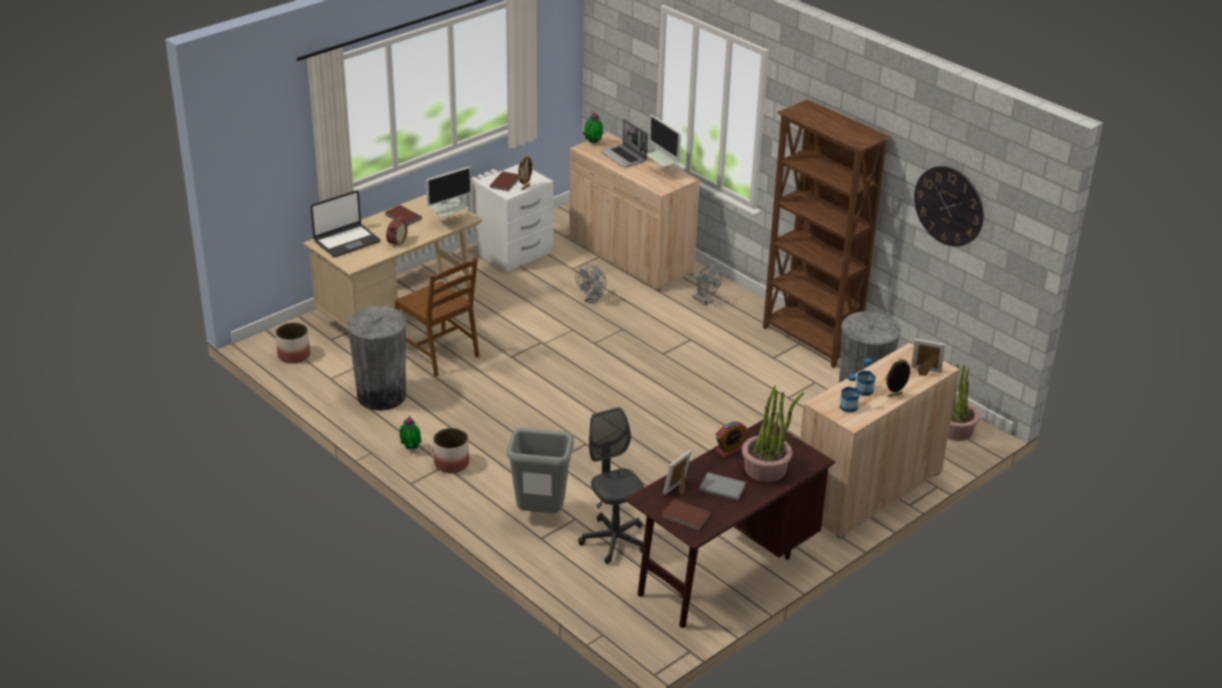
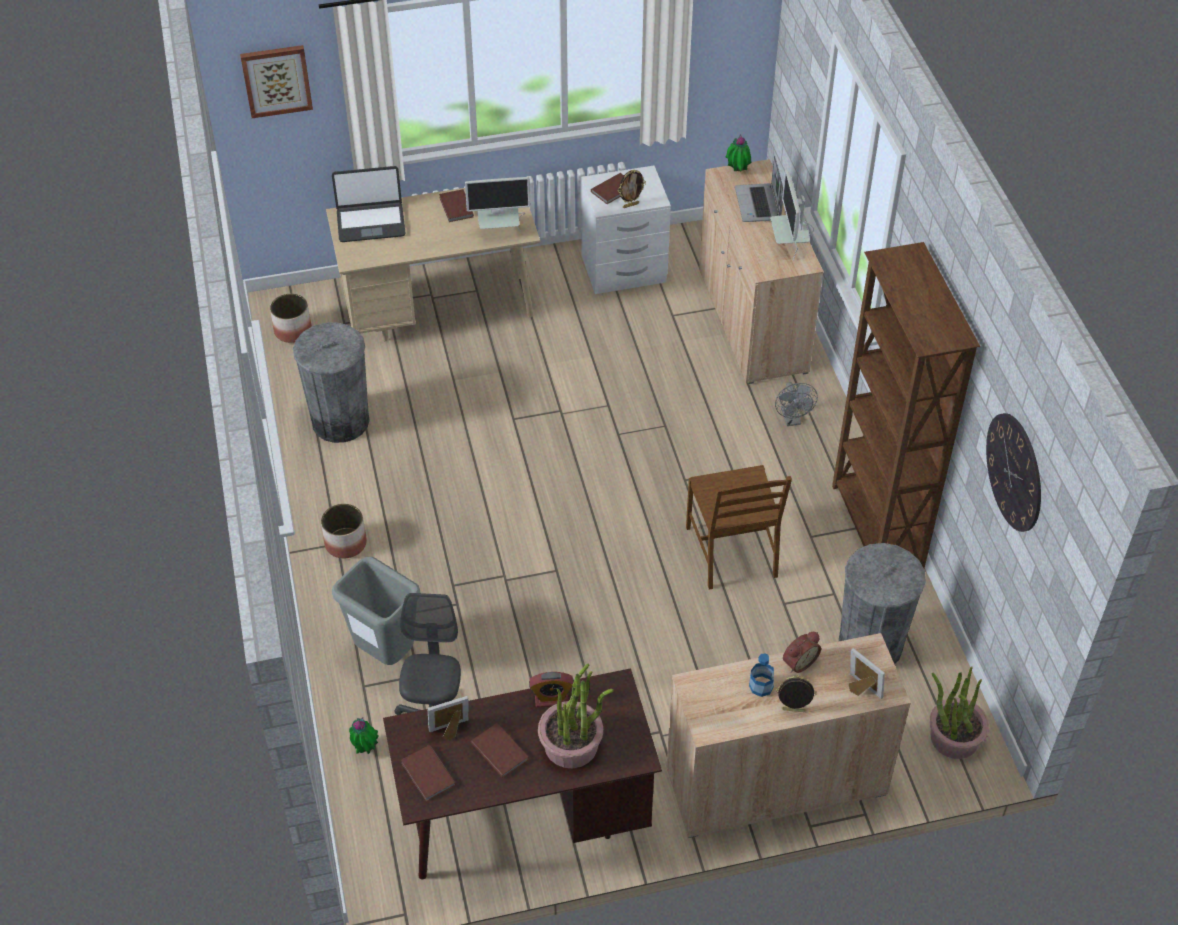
camera: 30 degrees right, 15 degrees up
alarm clock [386,215,407,247] -> alarm clock moved to [783,632,821,673]
brown chair [394,257,480,377] -> brown chair moved to [686,465,792,590]
potted plant [400,416,422,449] -> potted plant moved to [349,717,378,754]
grey fan [575,264,607,304] -> none
grey book [699,473,746,501] -> brown book [471,723,529,778]
bottle [840,374,860,413] -> none
none -> picture [240,45,313,118]

